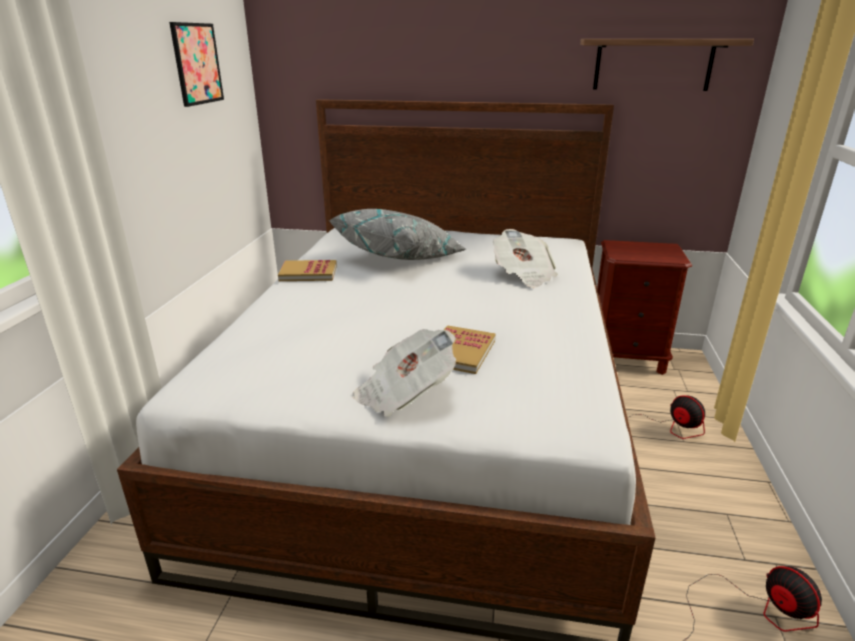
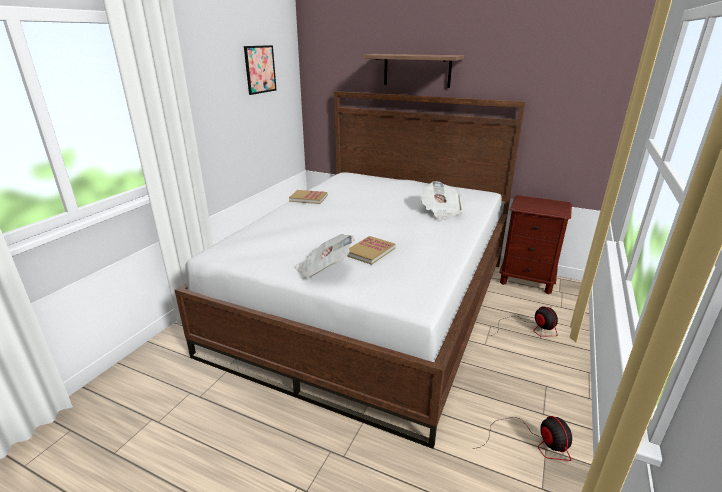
camera: 15 degrees right, 0 degrees up
grey pillow [329,209,467,260] -> none
shelf [580,39,754,91] -> shelf moved to [363,54,464,88]

